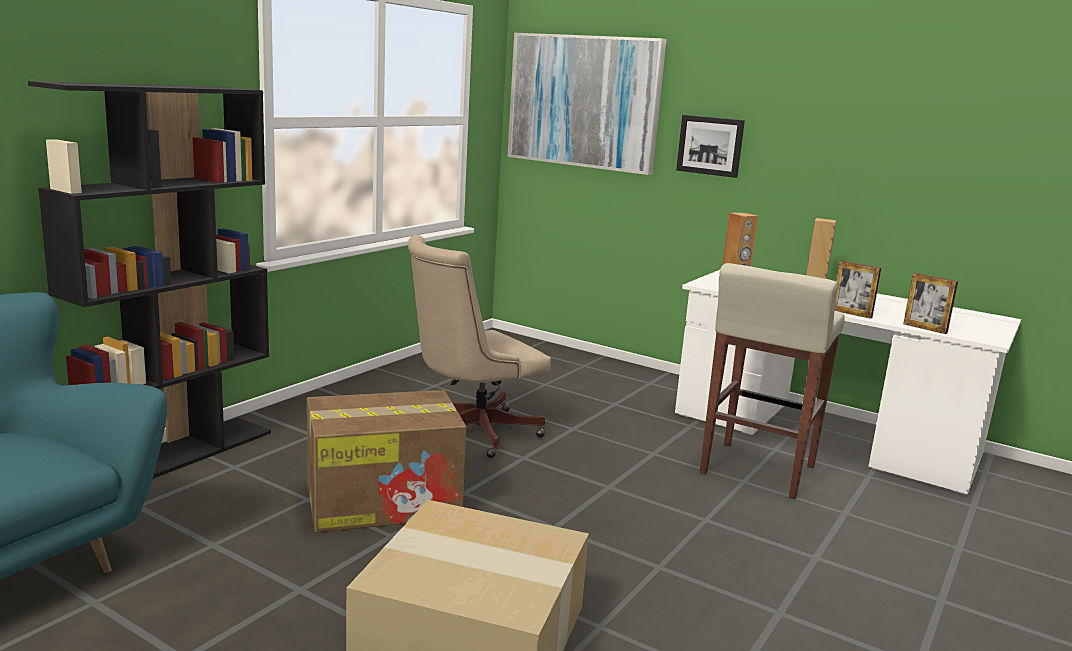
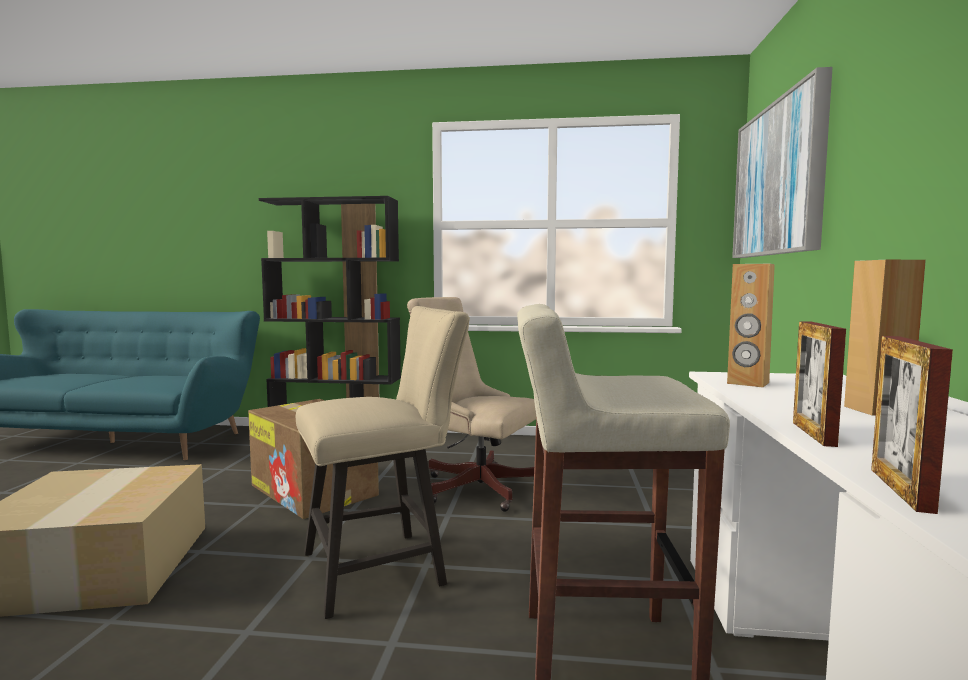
camera: 65 degrees right, 10 degrees down
picture [676,115,745,178] -> none
none -> beige chair [296,306,470,619]

